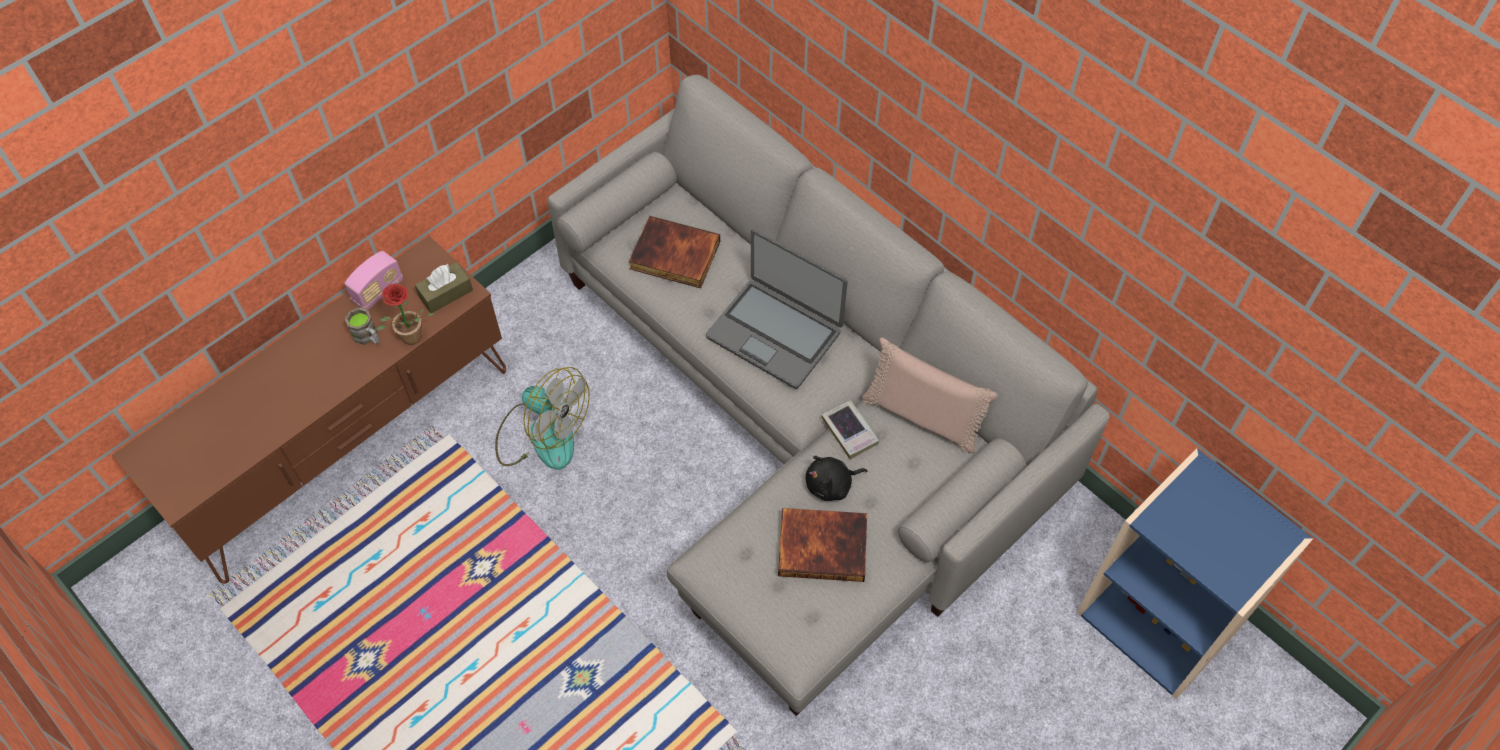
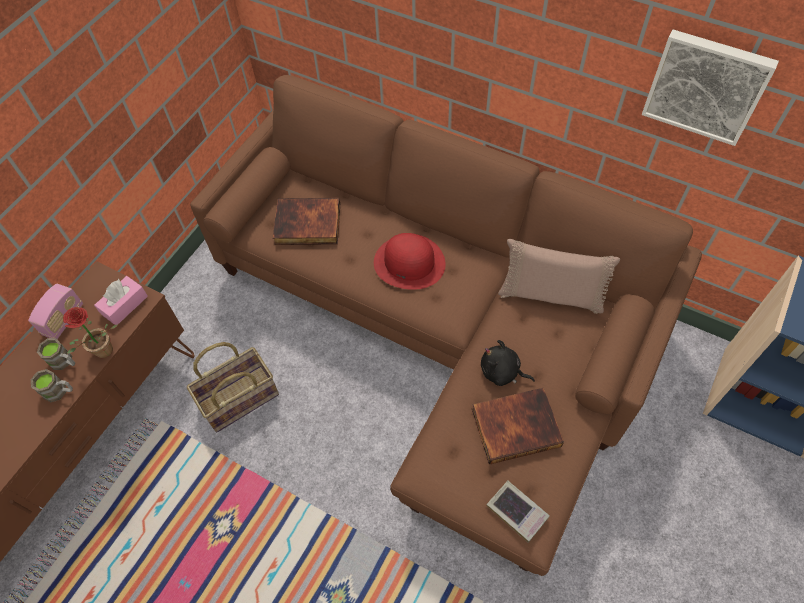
camera: 15 degrees left, 0 degrees up
brown tissue box [415,262,473,313] -> pink tissue box [94,276,148,325]
fan [495,367,590,470] -> basket [187,342,279,433]
grey sofa [548,75,1110,716] -> brown sofa [190,75,702,576]
laptop [706,229,848,389] -> red hat [374,233,446,290]
black plush toy [806,456,867,501] -> black plush toy turned 60 degrees clockwise [481,340,535,386]
book [822,400,879,459] -> book moved to [486,480,550,543]
none -> brown mug [31,369,73,402]
none -> picture [642,30,779,146]

